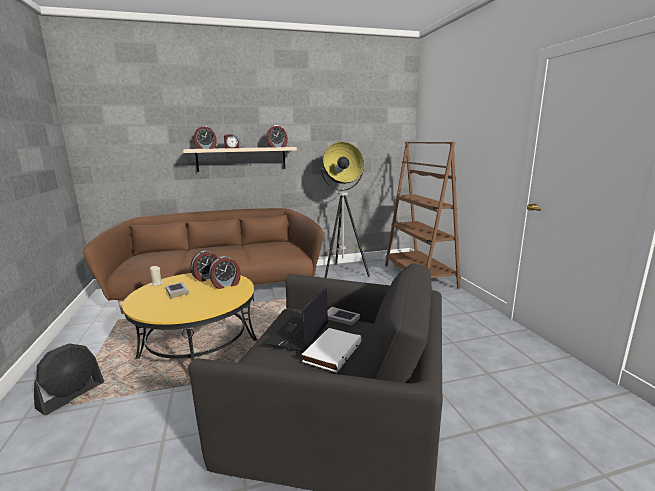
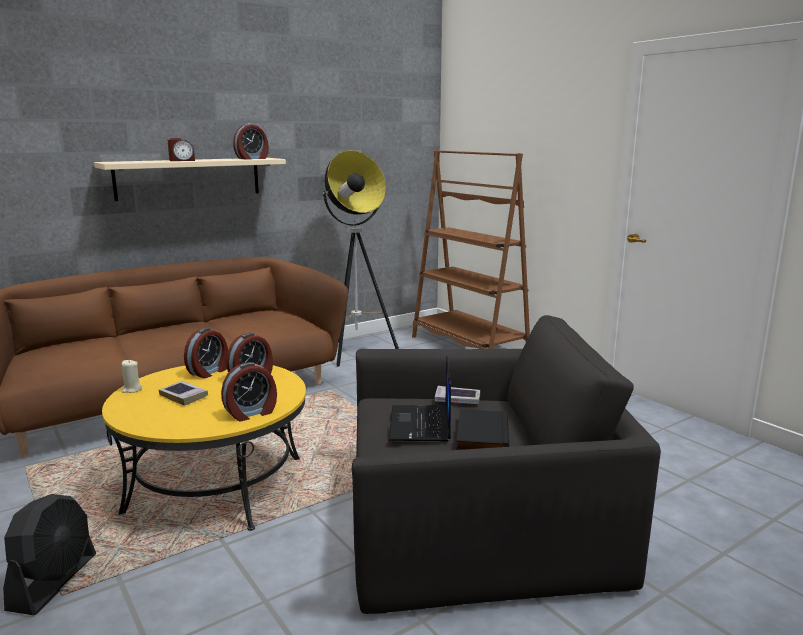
camera: 20 degrees left, 0 degrees up
alarm clock [194,126,217,149] -> alarm clock moved to [221,362,277,421]
white book [302,328,361,373] -> black book [456,409,509,450]

